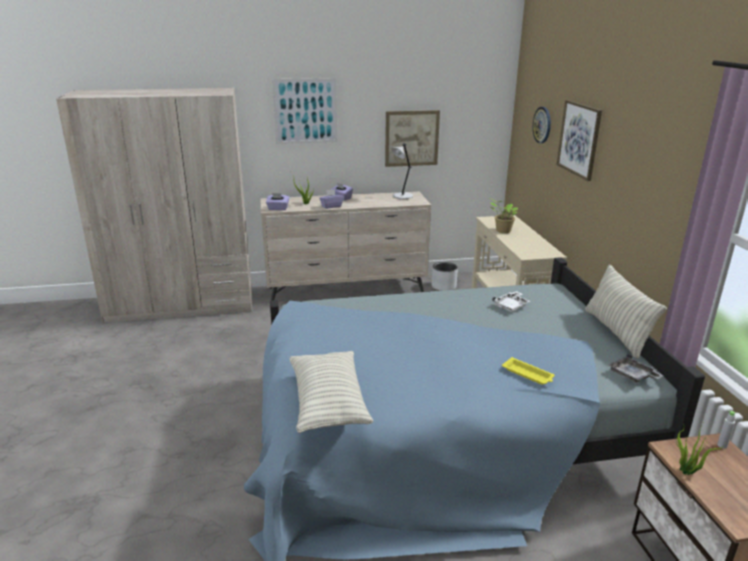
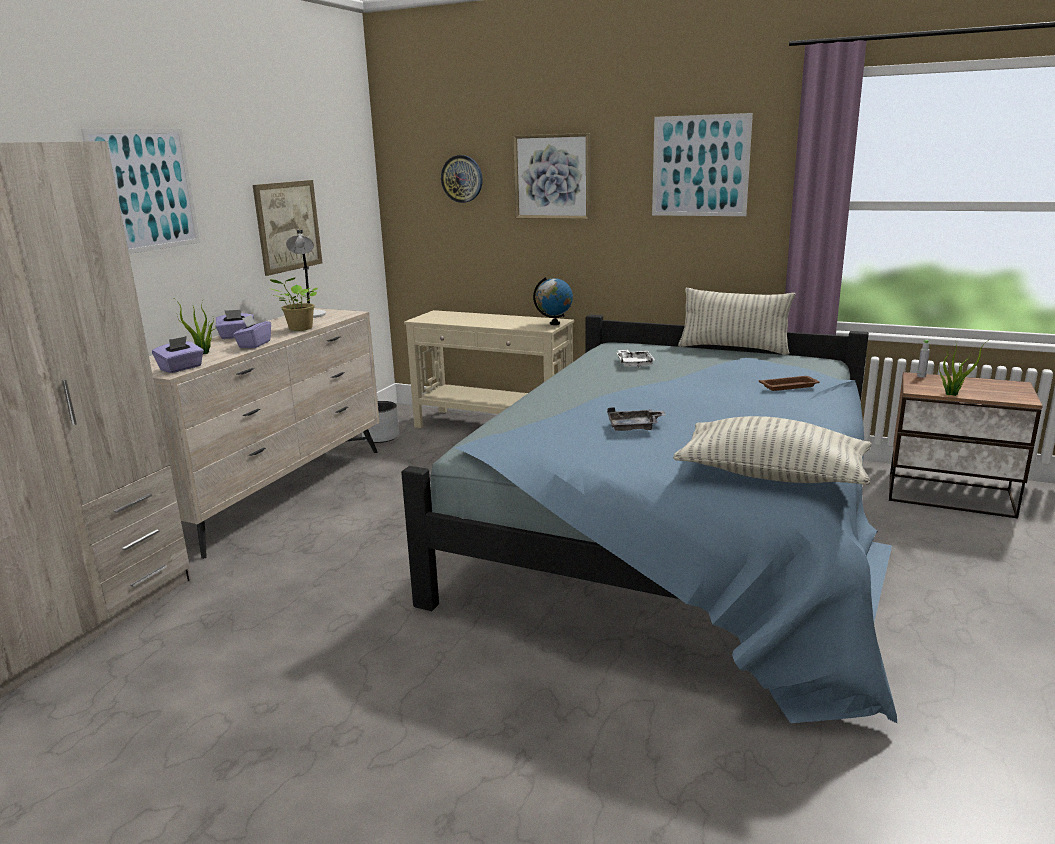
camera: 55 degrees left, 5 degrees down
potted plant [489,198,518,233] -> potted plant moved to [269,278,318,331]
yellow tray [502,357,555,385] -> brown tray [759,376,820,391]
grey tray [608,354,664,383] -> grey tray moved to [607,407,666,431]
none -> globe [533,277,573,325]
none -> picture [652,113,753,216]

